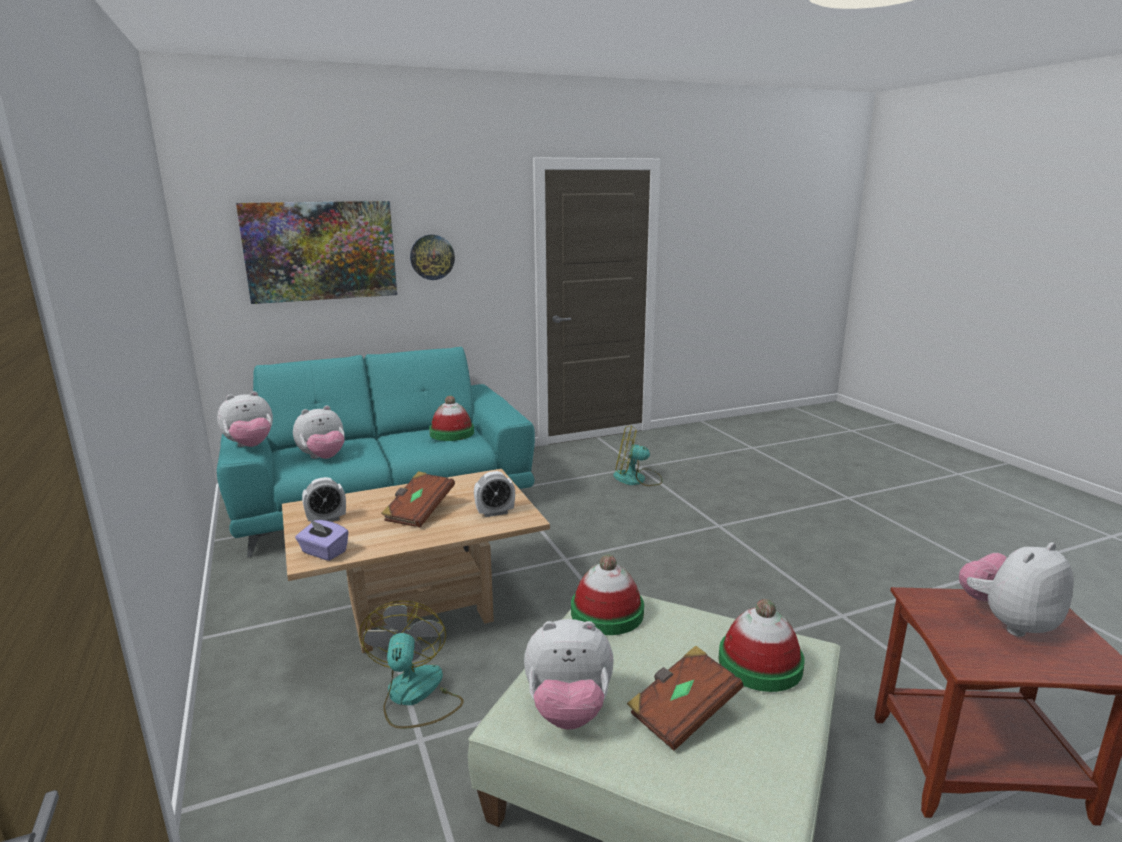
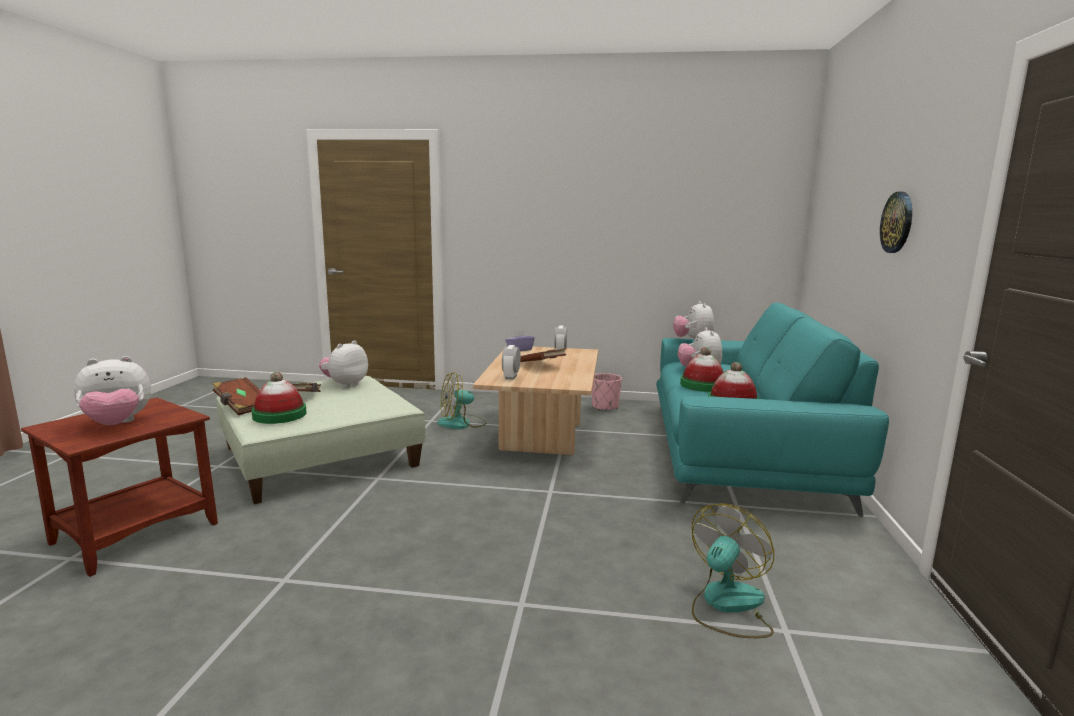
camera: 120 degrees right, 5 degrees down
picture [236,201,397,304] -> none
fan [359,601,464,729] -> fan turned 135 degrees clockwise [437,372,486,429]
hat [571,554,644,635] -> hat moved to [680,347,723,392]
plush toy [959,542,1074,637] -> plush toy turned 60 degrees clockwise [74,356,151,425]
none -> brown book [212,377,260,415]
none -> pink planter [592,373,622,411]

